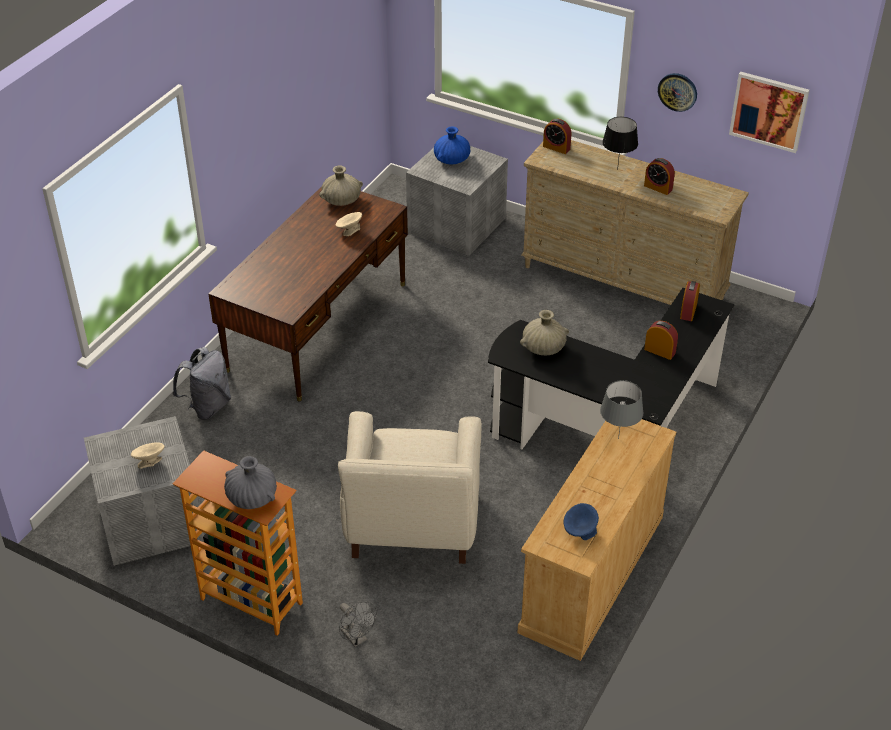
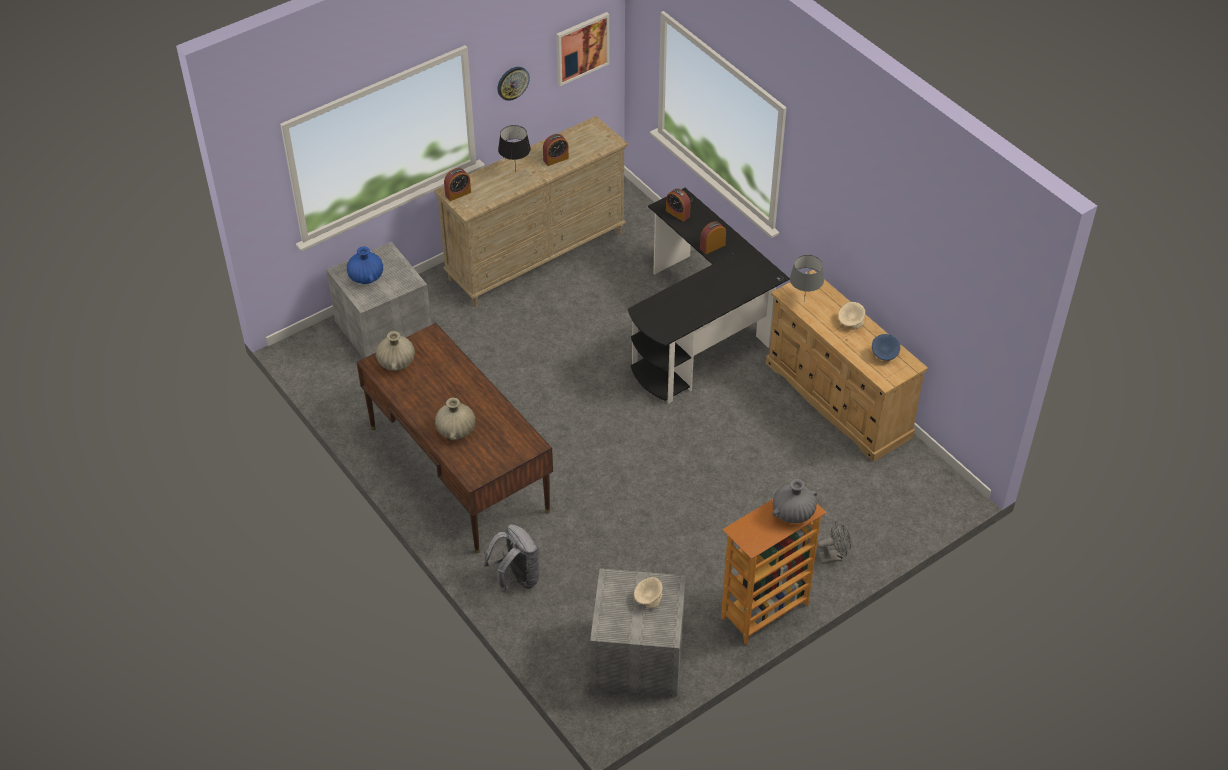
camera: 65 degrees left, 5 degrees up
beige bowl [336,212,362,236] -> beige bowl moved to [838,302,865,329]
beige armchair [338,411,482,564] -> none
beige vase [520,310,569,355] -> beige vase moved to [435,398,476,440]

